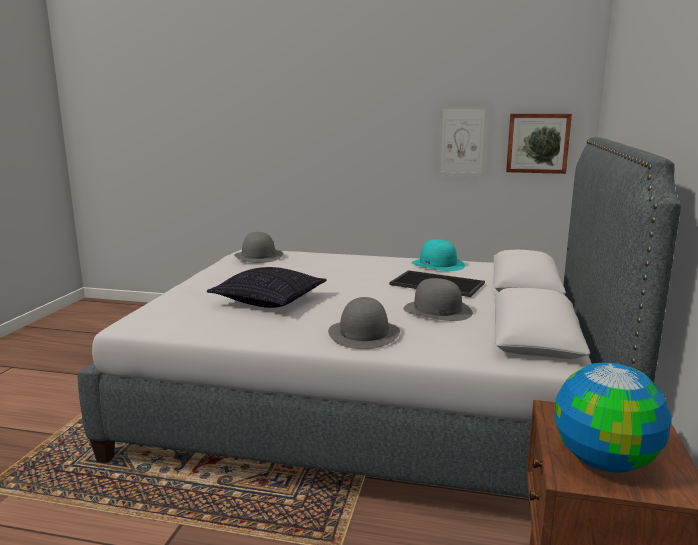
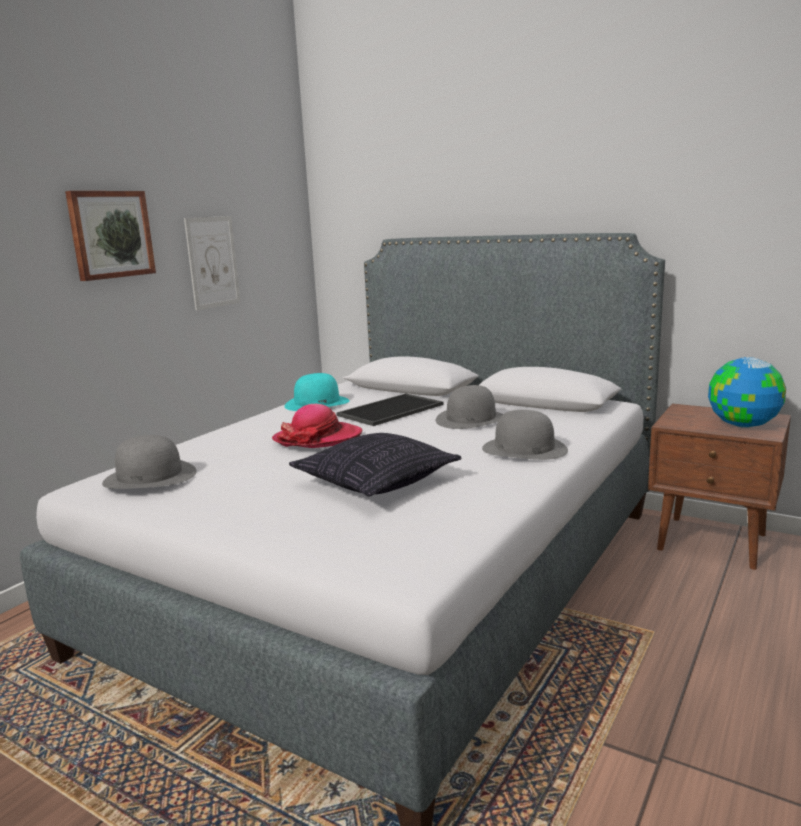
camera: 70 degrees left, 0 degrees up
picture [506,114,572,174] -> picture moved to [65,191,156,281]
none -> hat [272,404,362,448]

